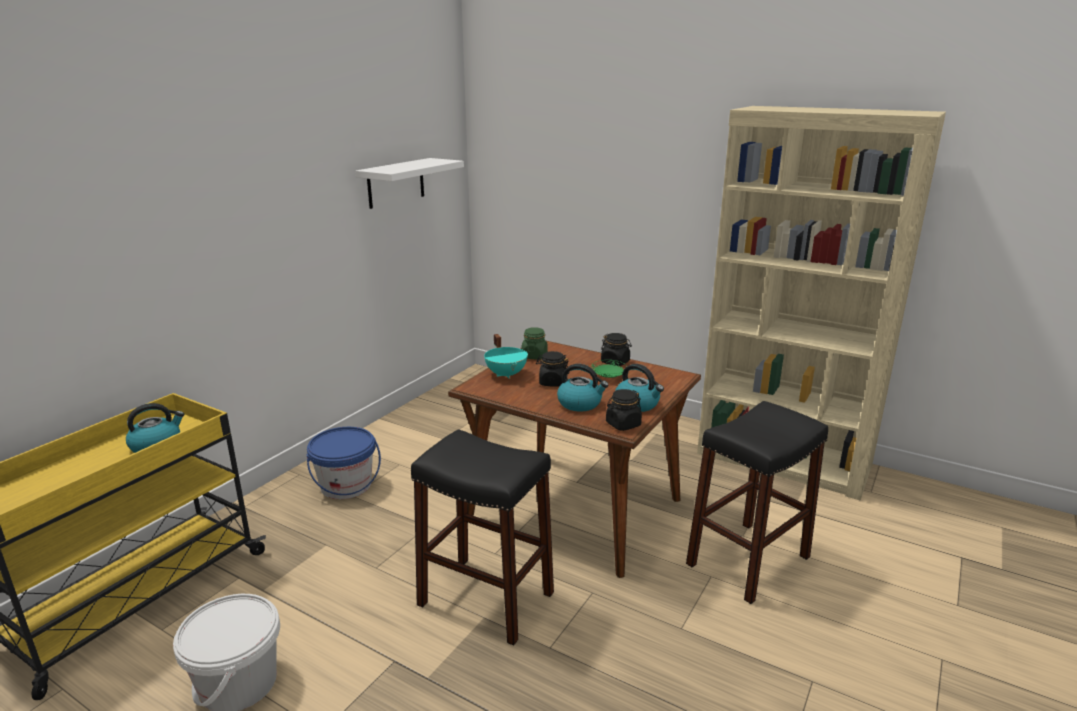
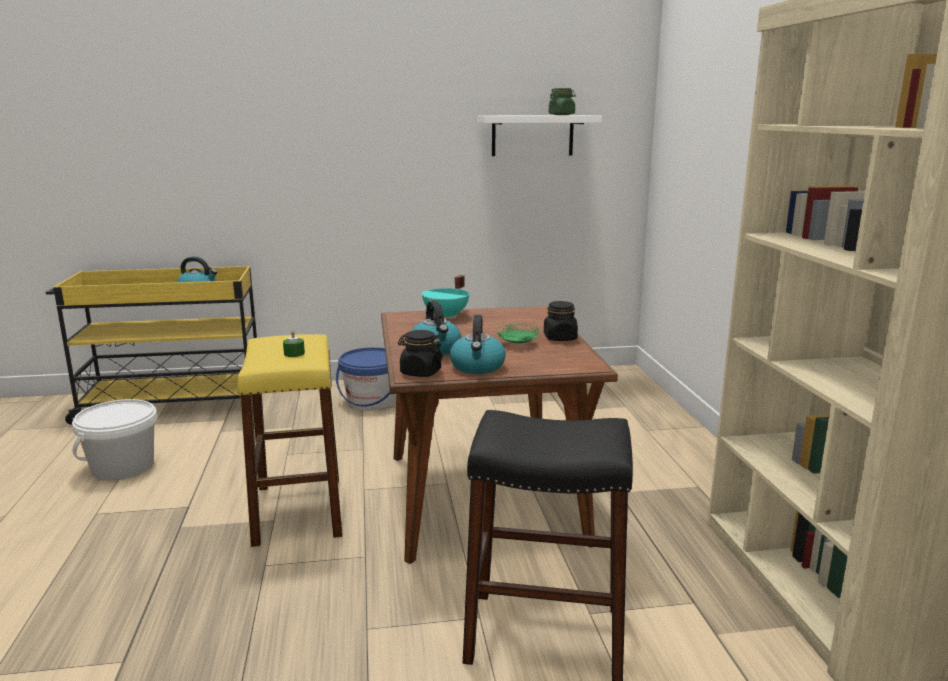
camera: 50 degrees right, 5 degrees down
black stool [411,429,554,645] -> yellow stool [237,334,343,547]
green jar [521,327,548,360] -> green jar moved to [549,88,576,115]
black jar [536,351,570,387] -> none
none -> green candle [283,330,305,357]

